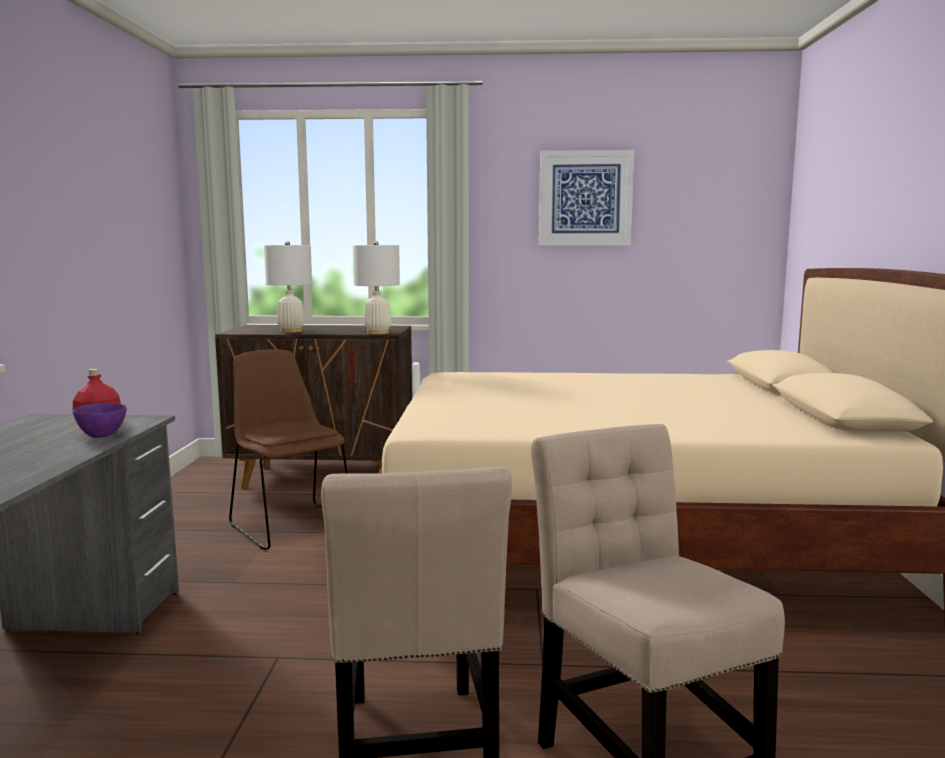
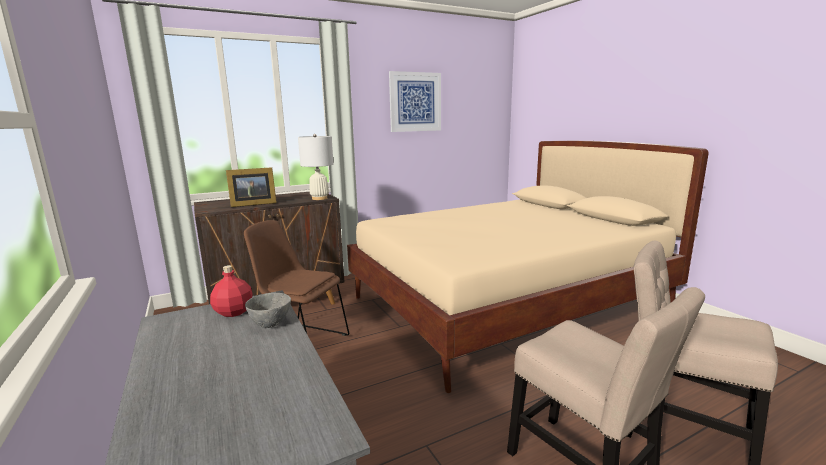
camera: 30 degrees left, 5 degrees up
purple bowl [73,403,127,438] -> grey bowl [245,293,291,328]
white table lamp [264,241,312,333] -> picture frame [226,167,277,207]

